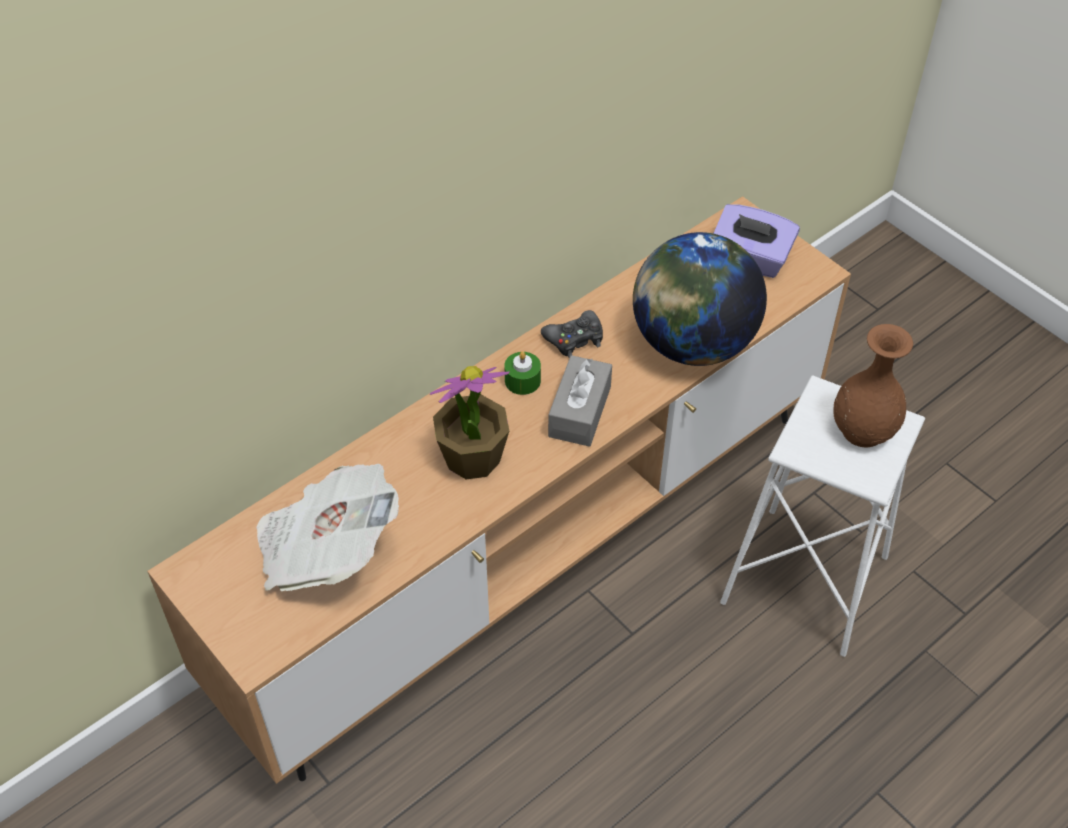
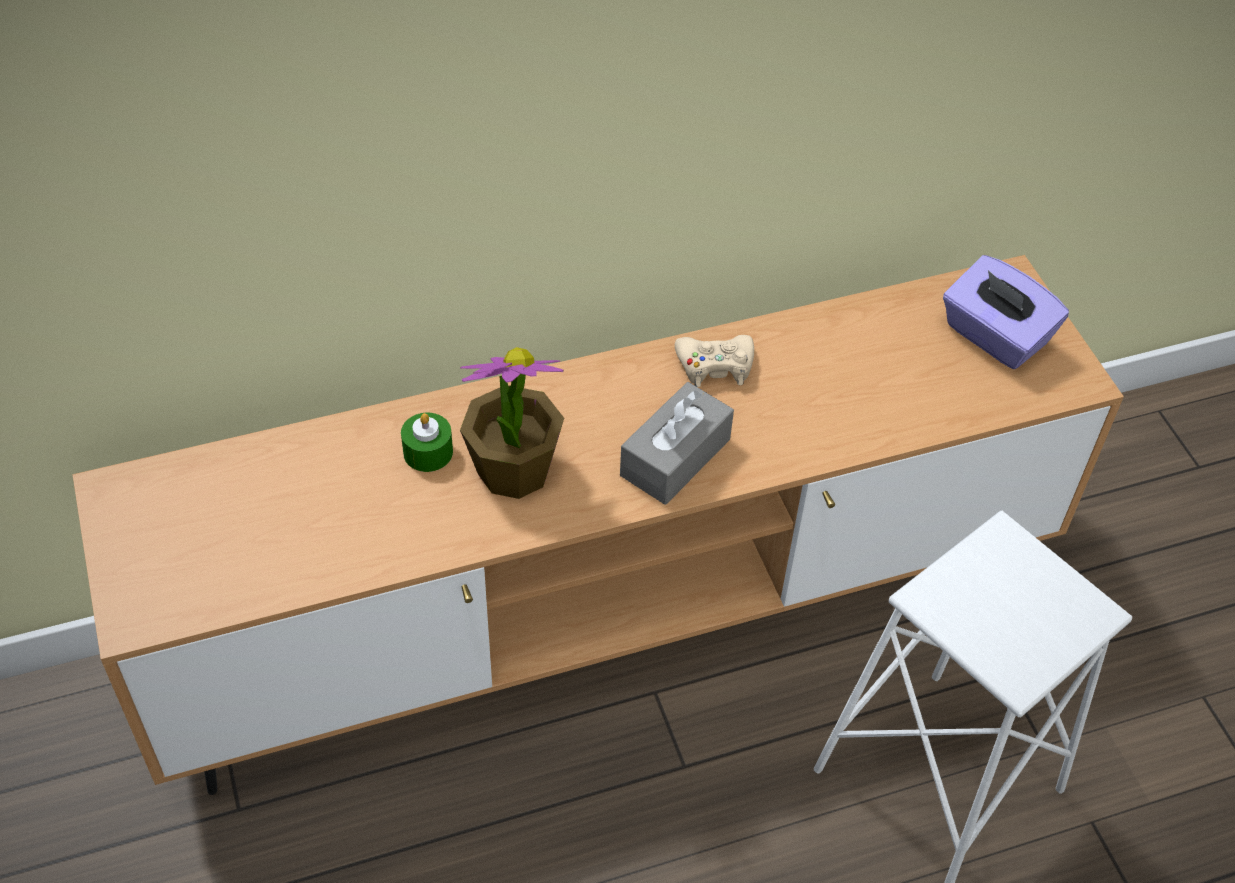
camera: 20 degrees right, 0 degrees up
newspaper [256,464,399,591] -> none
green candle [504,351,541,395] -> green candle moved to [401,413,453,472]
black game controller [541,310,603,358] -> beige game controller [675,335,754,387]
globe [633,232,767,366] -> none
brown vase [833,324,913,448] -> none

